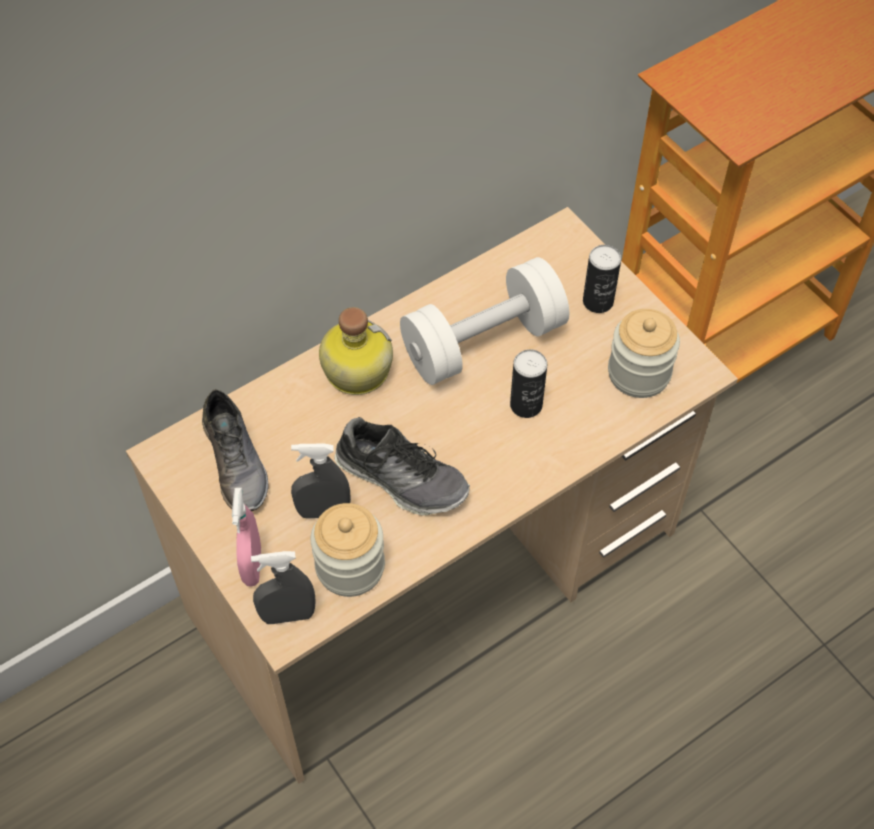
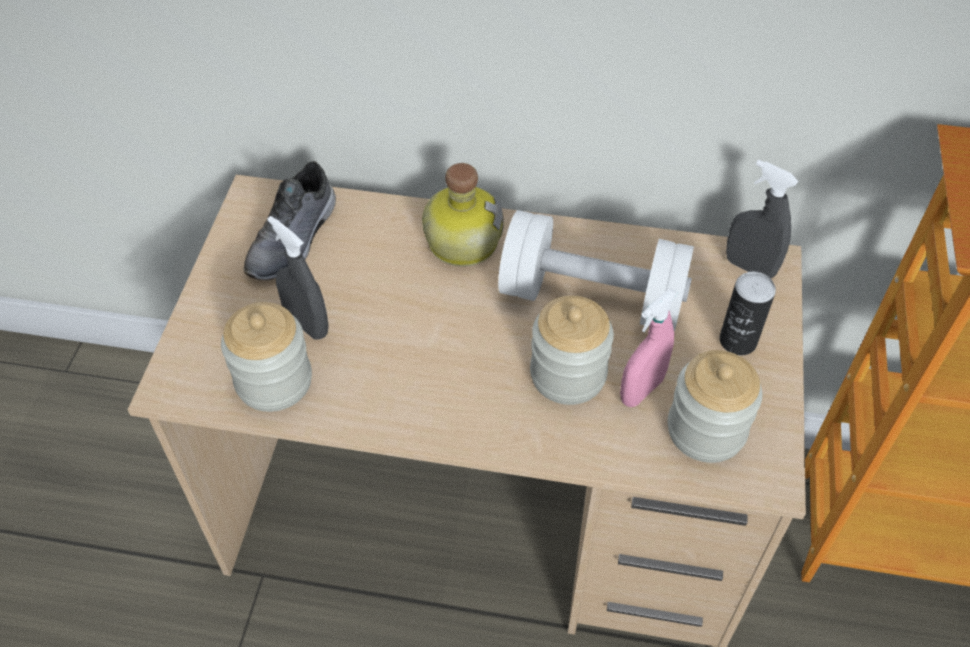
camera: 45 degrees right, 5 degrees down
pink spray bottle [232,488,261,587] -> pink spray bottle moved to [620,288,678,407]
grey spray bottle [251,551,316,624] -> grey spray bottle moved to [726,159,798,279]
shoe [335,417,470,516] -> none
can [510,349,547,418] -> jar [530,296,614,405]

